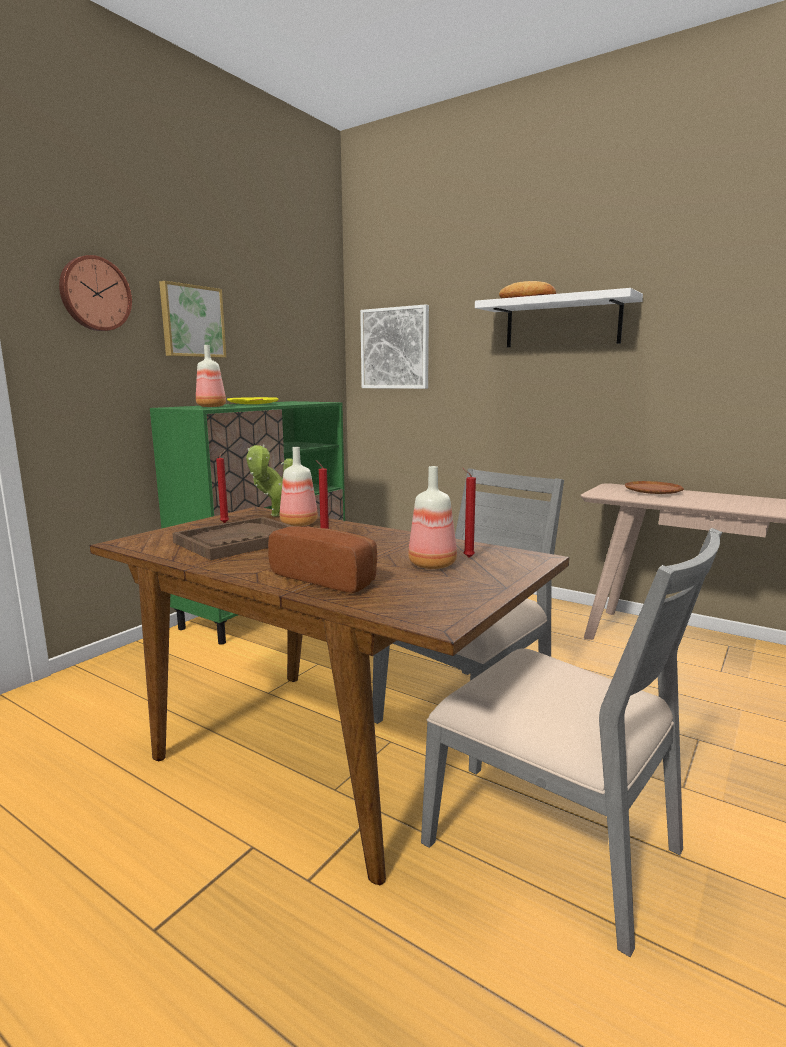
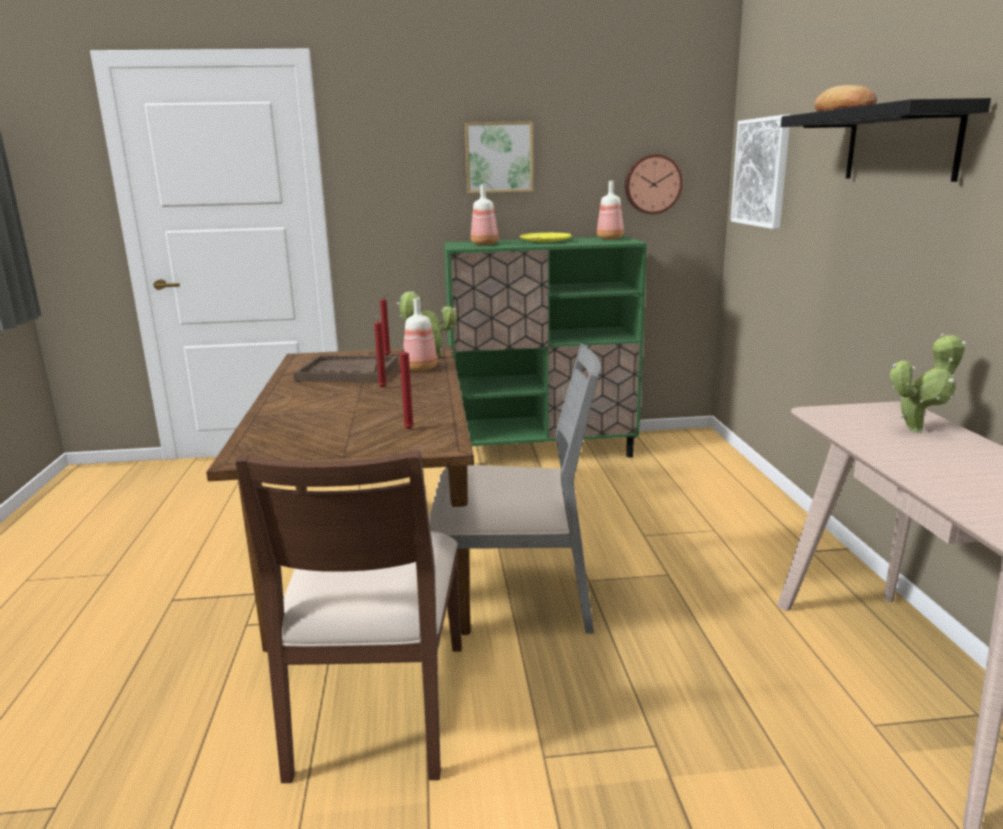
camera: 50 degrees right, 5 degrees up
wall clock [59,255,132,331] -> wall clock moved to [625,154,683,214]
bread [268,526,377,593] -> none
bottle [408,466,457,569] -> bottle moved to [597,181,624,239]
grey chair [421,528,722,958] -> brown chair [235,451,462,783]
white shelf [475,288,643,347] -> black shelf [781,98,991,182]
brown plate [625,481,684,494] -> potted plant [890,334,966,433]

